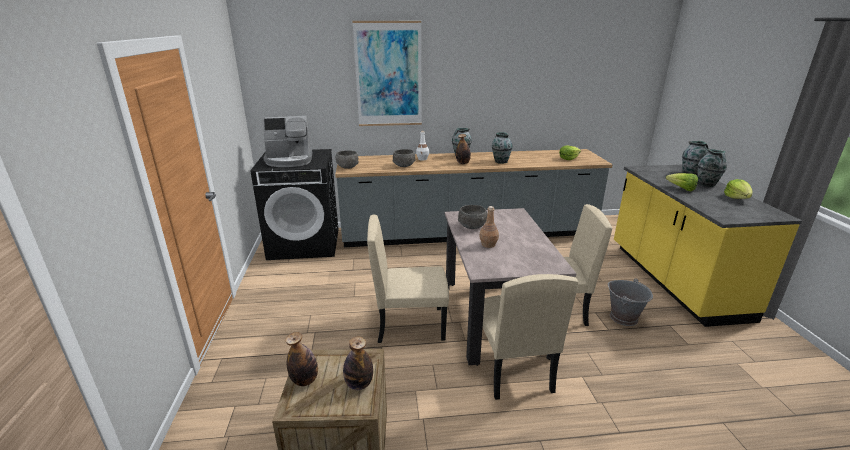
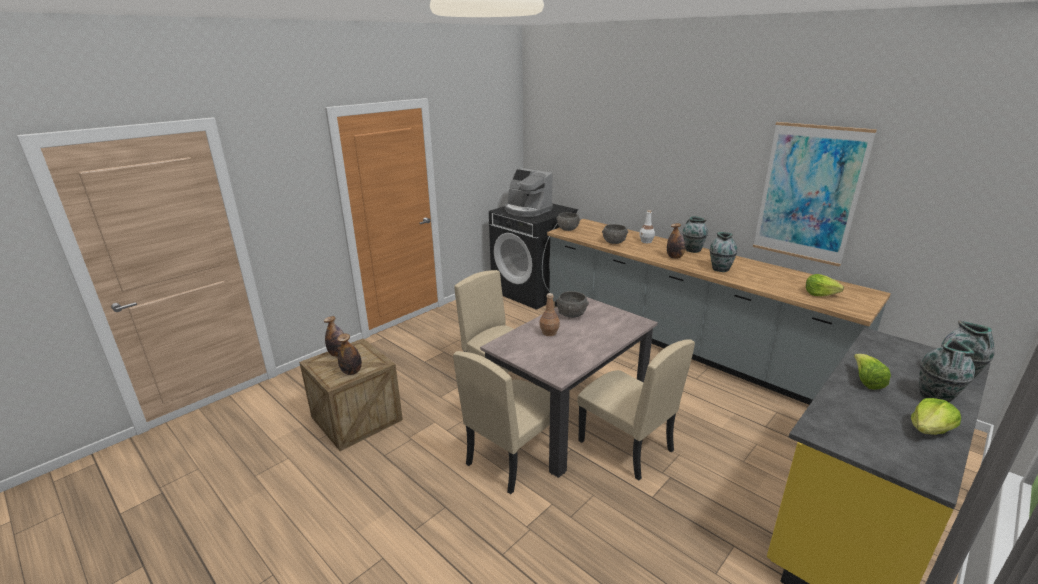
camera: 50 degrees right, 0 degrees up
picture [353,21,422,126] -> picture moved to [753,122,877,267]
grey bucket [608,278,653,326] -> none

